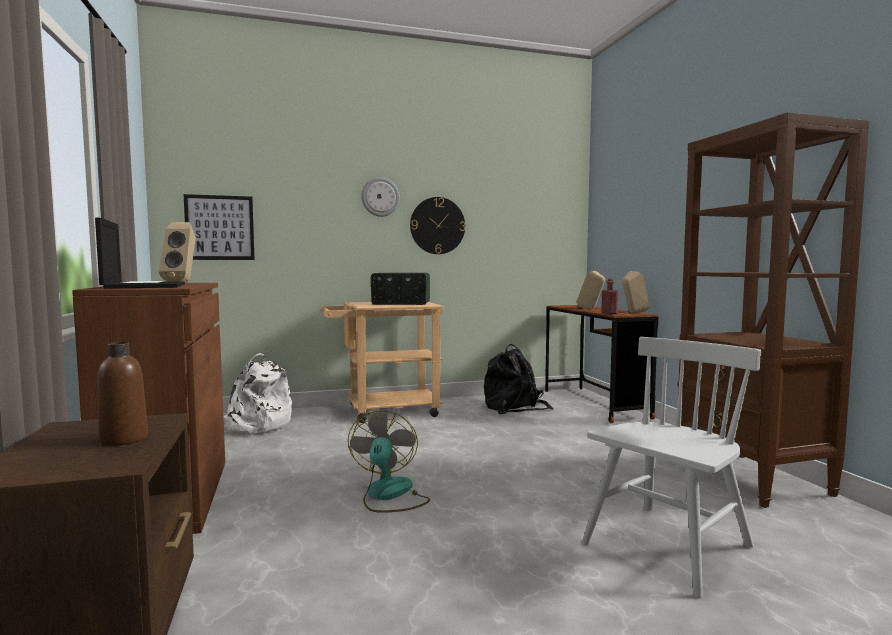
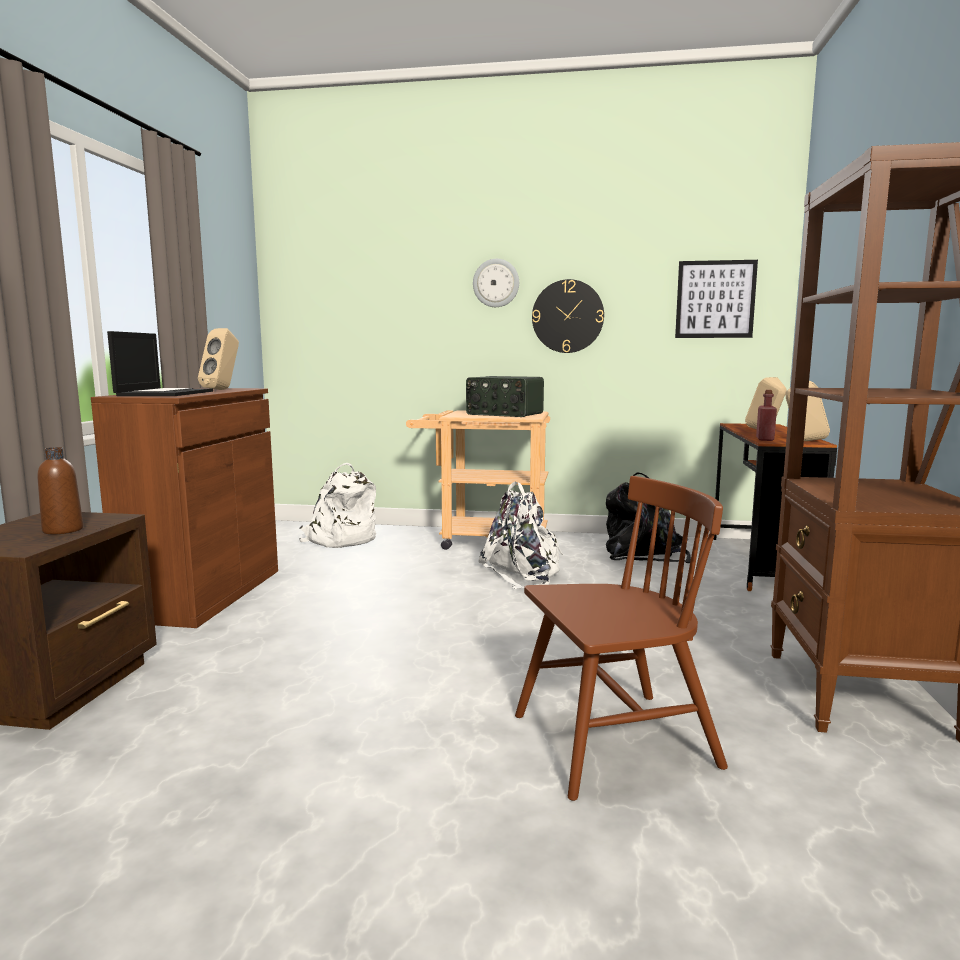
camera: 25 degrees right, 5 degrees up
picture [184,194,255,260] -> picture moved to [675,260,758,338]
fan [348,411,430,513] -> none
white chair [582,337,761,598] -> brown chair [515,476,728,801]
none -> white backpack [478,482,563,589]

